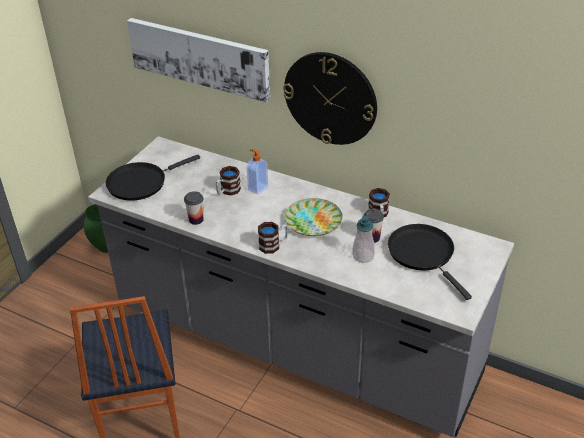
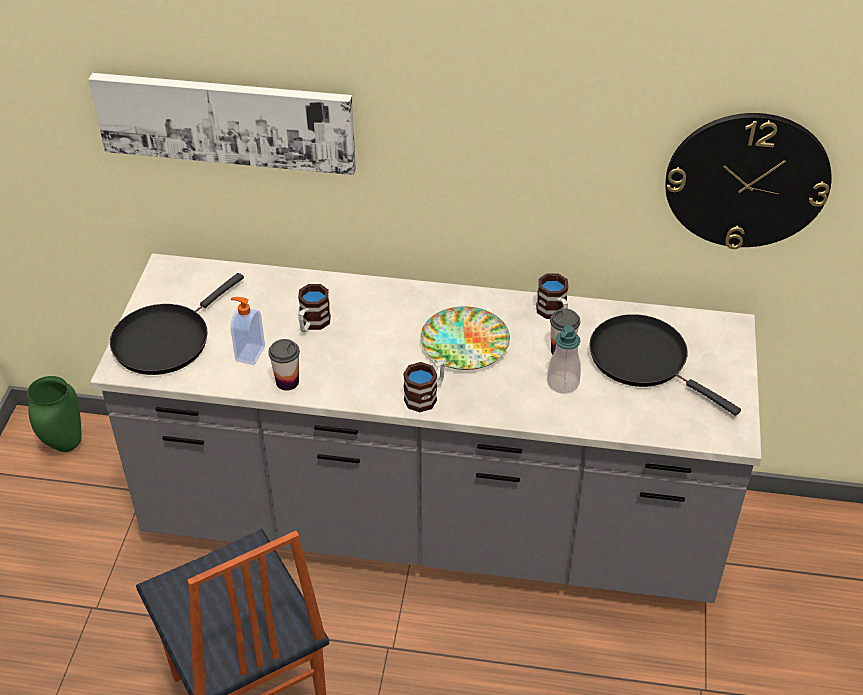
camera: 20 degrees left, 5 degrees up
soap dispenser [247,149,268,194] -> soap dispenser moved to [230,297,265,365]
wall clock [283,52,377,145] -> wall clock moved to [665,113,832,249]

